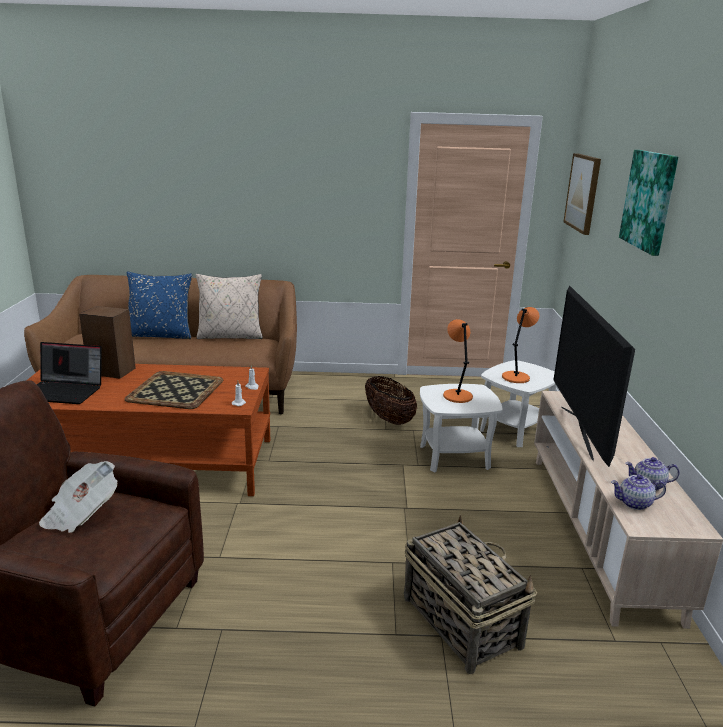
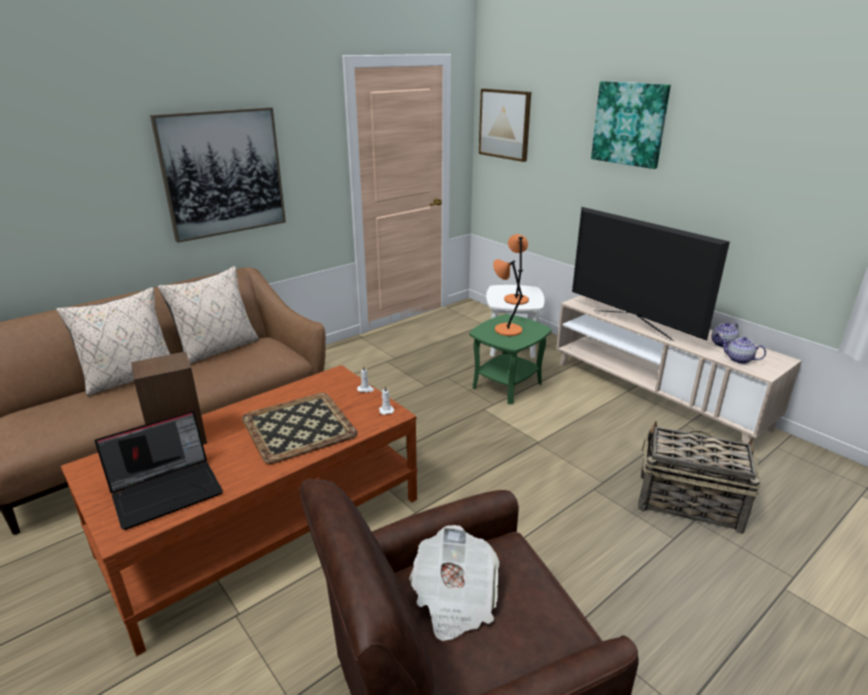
camera: 40 degrees left, 5 degrees up
blue pillow [127,272,192,339] -> beige pillow [56,287,170,396]
basket [365,376,417,425] -> none
white side table [420,384,502,472] -> green side table [469,314,552,404]
teapot [611,474,666,510] -> teapot turned 75 degrees clockwise [721,337,766,364]
none -> picture [150,107,286,243]

